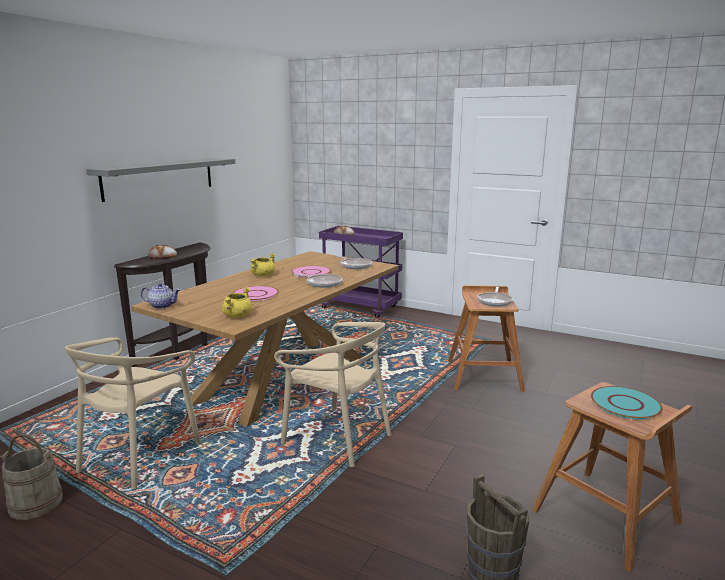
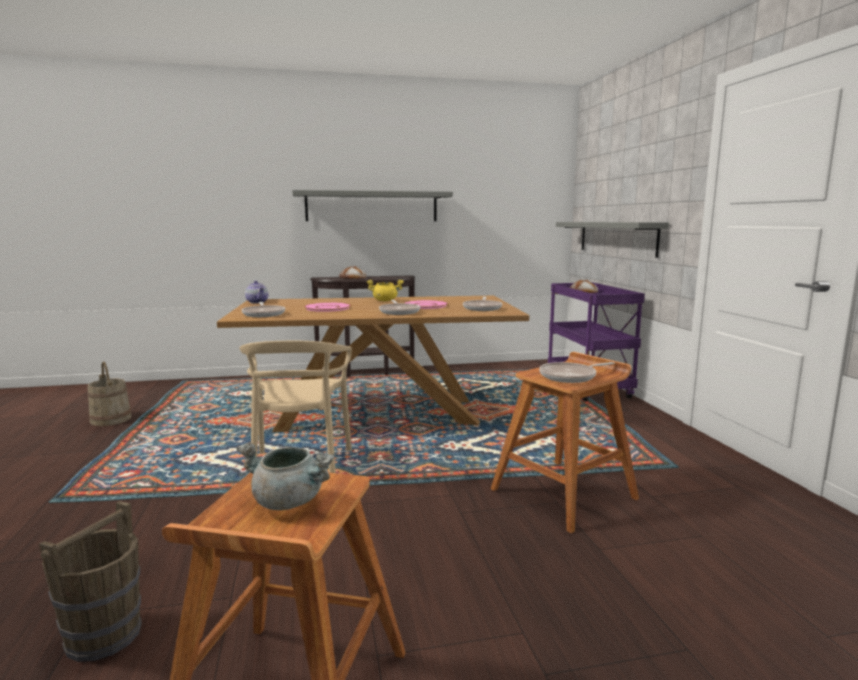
camera: 50 degrees right, 5 degrees down
beige chair [65,337,201,489] -> none
yellow cooking pot [221,287,252,318] -> frying pan [242,302,285,317]
turquoise plate [591,386,663,419] -> grey cooking pot [237,442,335,510]
none -> grey shelf [556,222,669,258]

